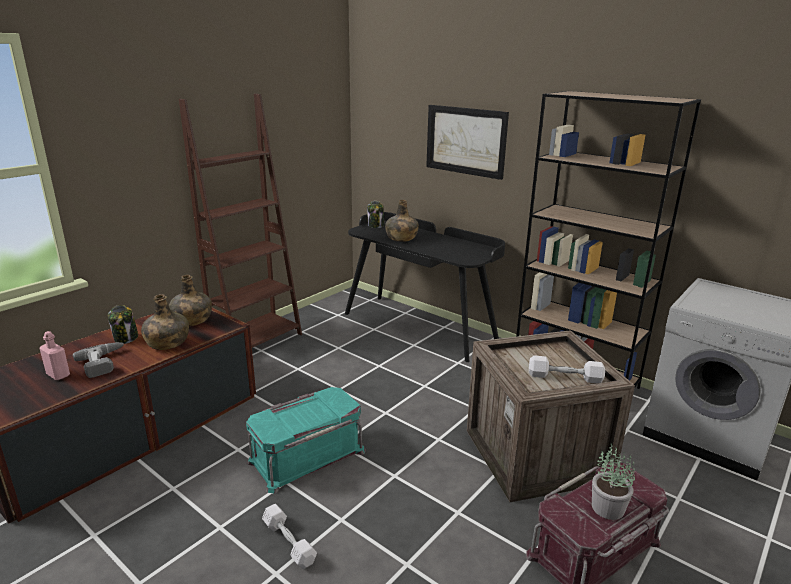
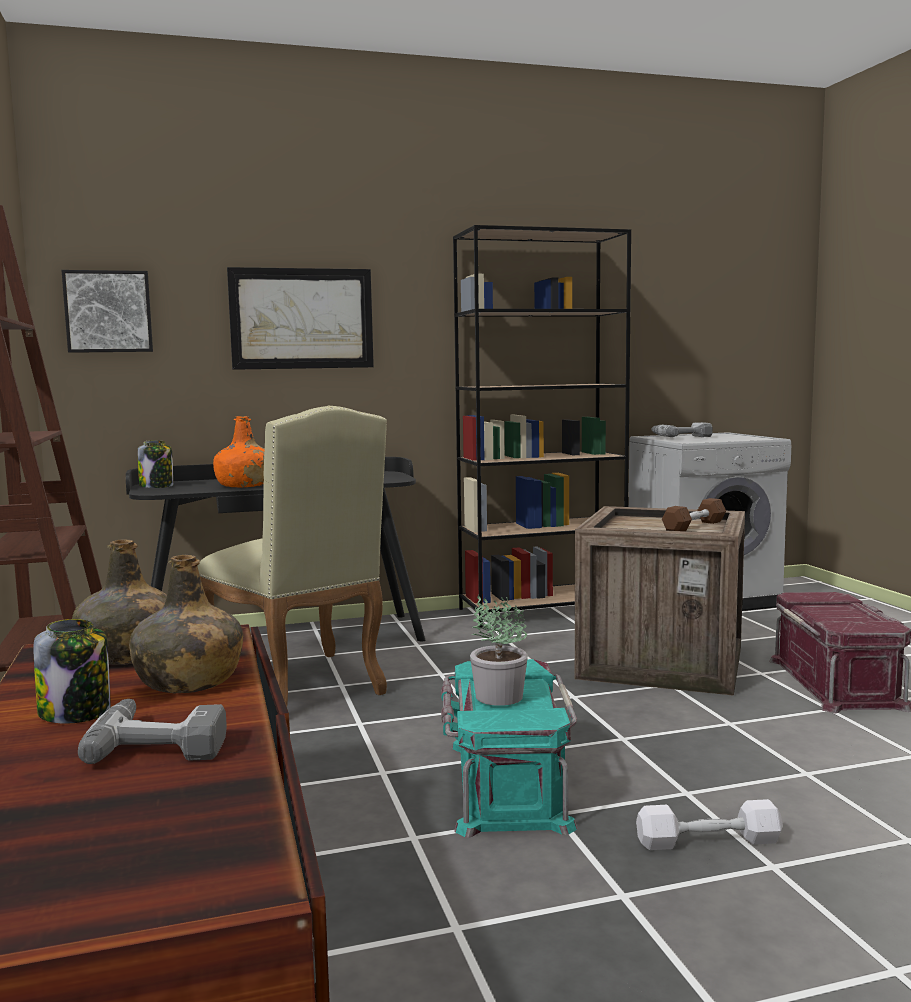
camera: 55 degrees left, 15 degrees down
pink bottle [39,331,70,380] -> none
green bottle [385,200,419,242] -> orange bottle [213,416,265,488]
white dumbbell [529,355,605,383] -> brown dumbbell [662,498,726,531]
potted plant [592,443,635,520] -> potted plant moved to [470,595,528,706]
none -> picture [62,270,153,353]
none -> beige chair [197,406,387,706]
none -> power drill [651,422,713,437]

